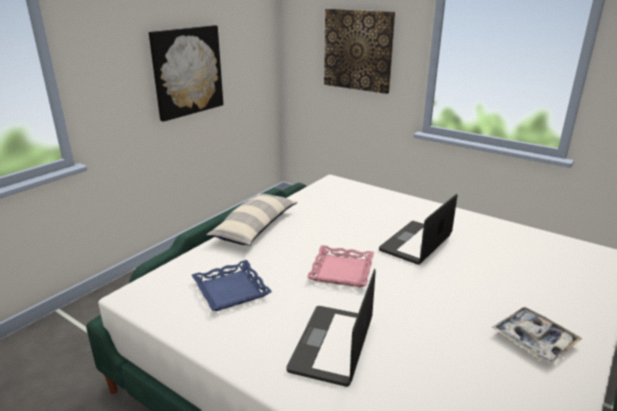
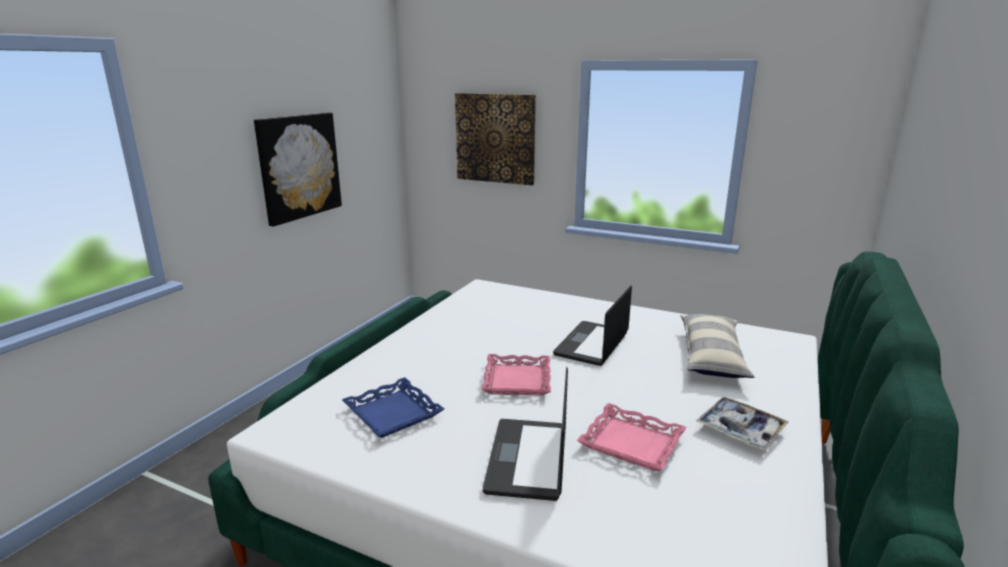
camera: 10 degrees left, 5 degrees down
pillow [206,194,298,246] -> pillow moved to [680,314,755,378]
none -> pink tray [577,403,687,471]

